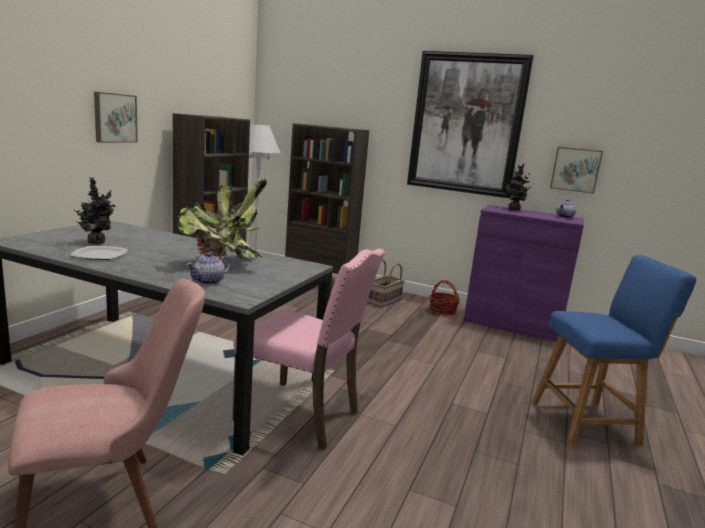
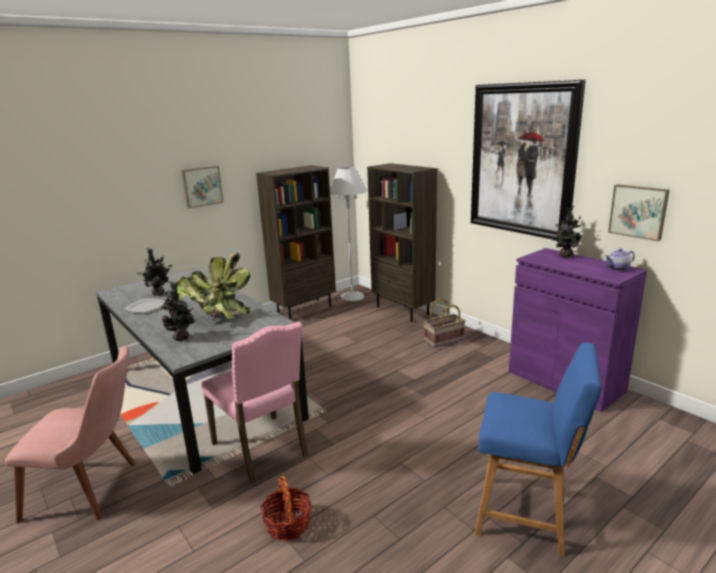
camera: 30 degrees right, 5 degrees up
teapot [186,253,231,285] -> potted plant [161,281,196,341]
basket [429,280,460,315] -> basket moved to [260,476,312,541]

